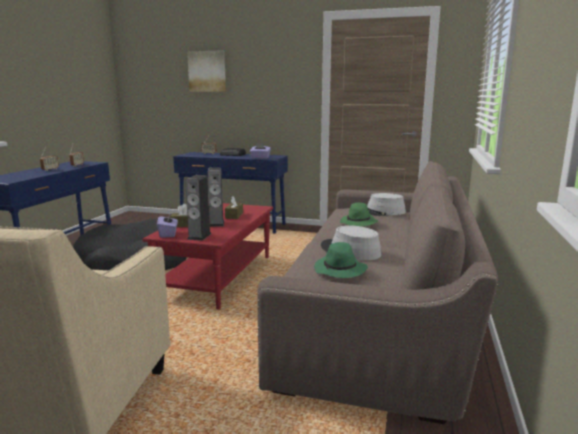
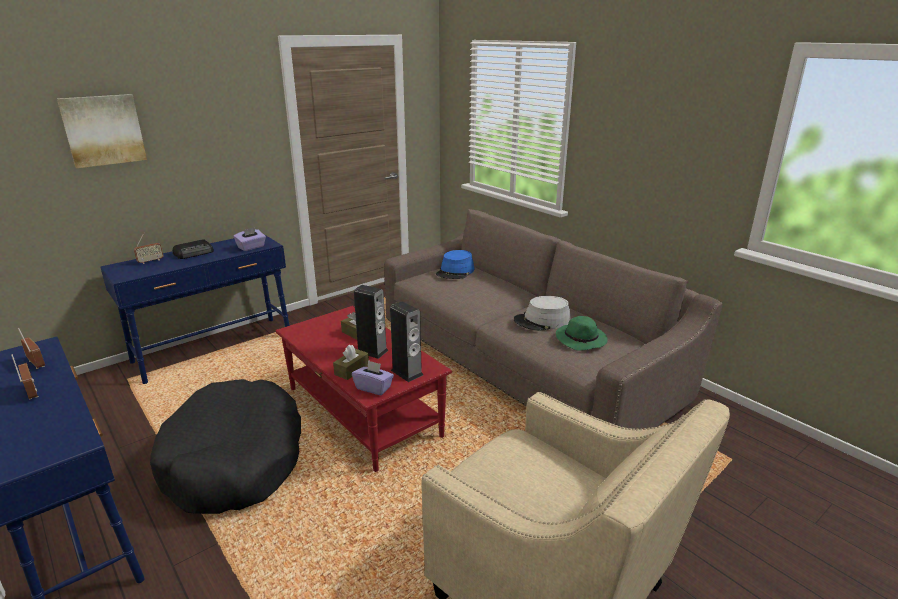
camera: 55 degrees left, 10 degrees up
green hat [340,203,379,226] -> none
grey hat [367,193,406,216] -> blue hat [436,250,474,279]

